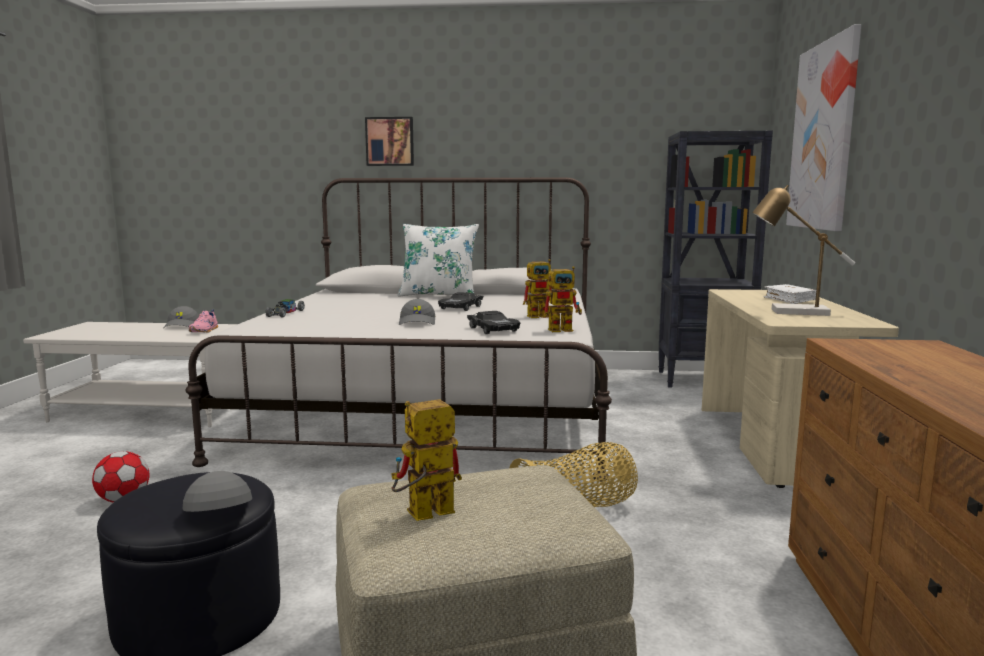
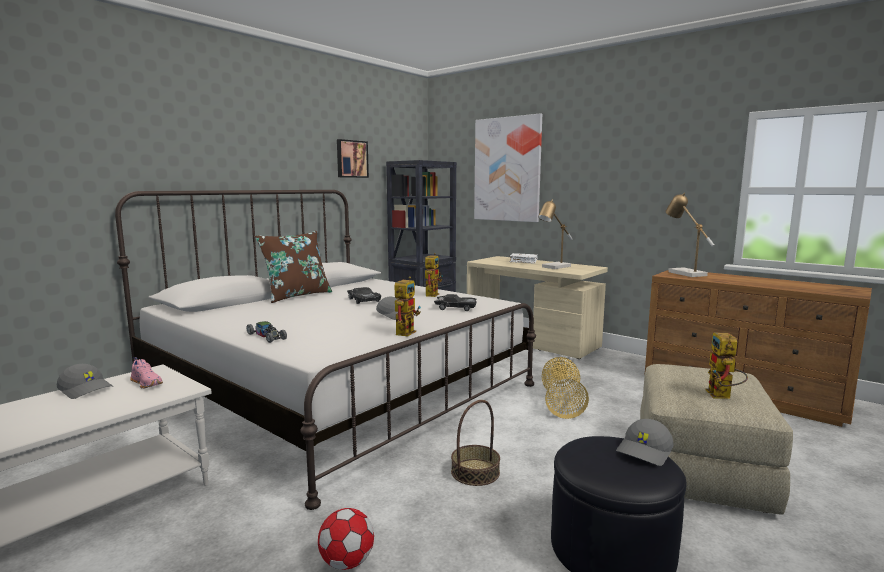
camera: 55 degrees left, 0 degrees up
grey cap [182,471,252,512] -> grey cap turned 60 degrees counterclockwise [616,419,674,466]
picture [365,117,414,166] -> picture moved to [337,139,369,178]
white pillow [397,224,479,296] -> brown pillow [255,231,332,303]
toy robot [543,266,582,332] -> toy robot moved to [395,276,421,336]
none -> basket [451,400,500,486]
none -> table lamp [666,193,715,277]

